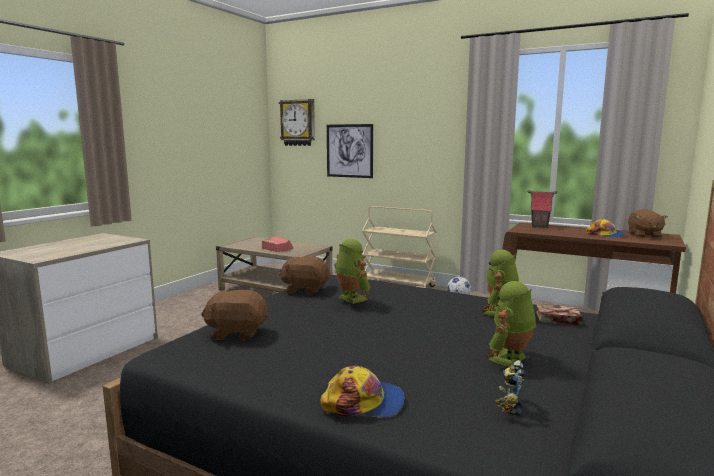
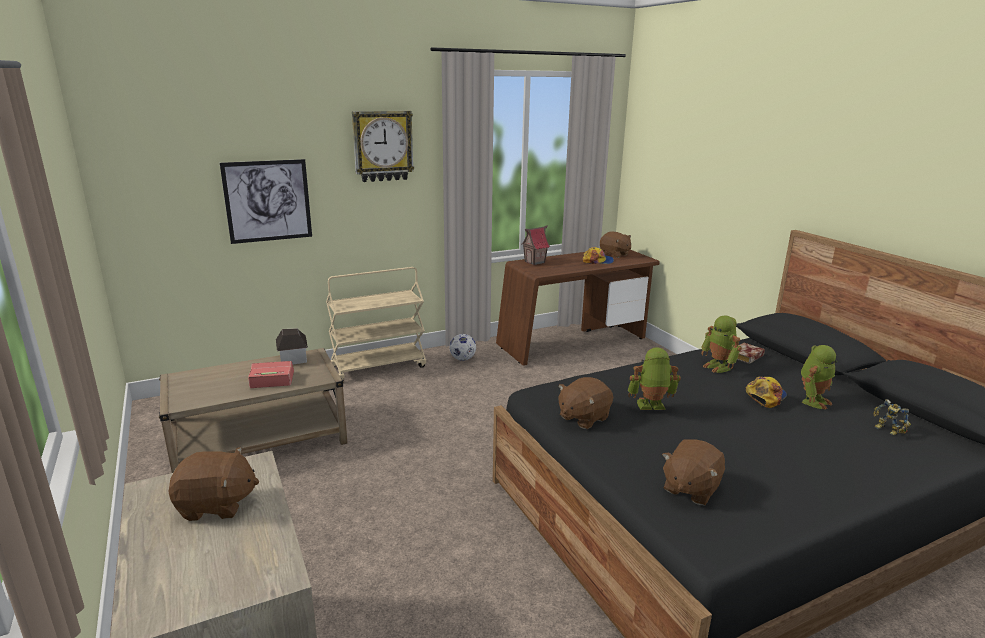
camera: 55 degrees left, 10 degrees up
wall clock [279,99,315,146] -> wall clock moved to [352,111,414,182]
cap [320,366,405,418] -> cap moved to [745,377,787,408]
toy robot [487,281,536,367] -> toy robot turned 120 degrees counterclockwise [801,345,837,410]
none -> brown plush toy [168,447,259,521]
none -> toy house [276,328,308,364]

